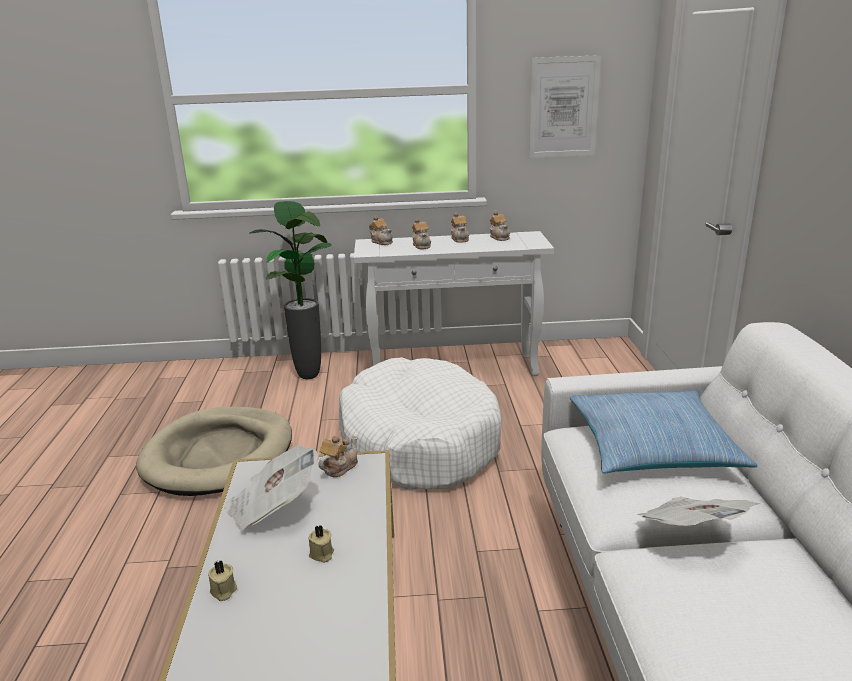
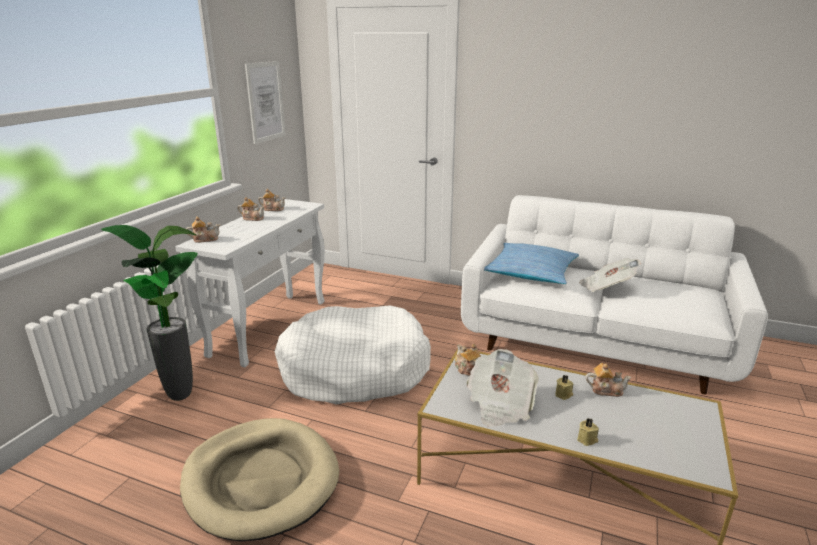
camera: 65 degrees left, 0 degrees up
teapot [412,218,431,249] -> teapot moved to [586,363,632,397]

